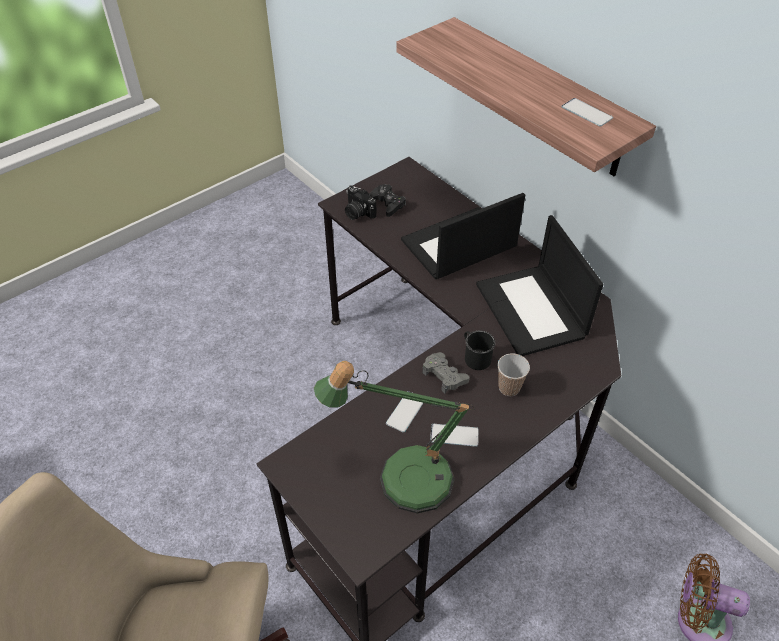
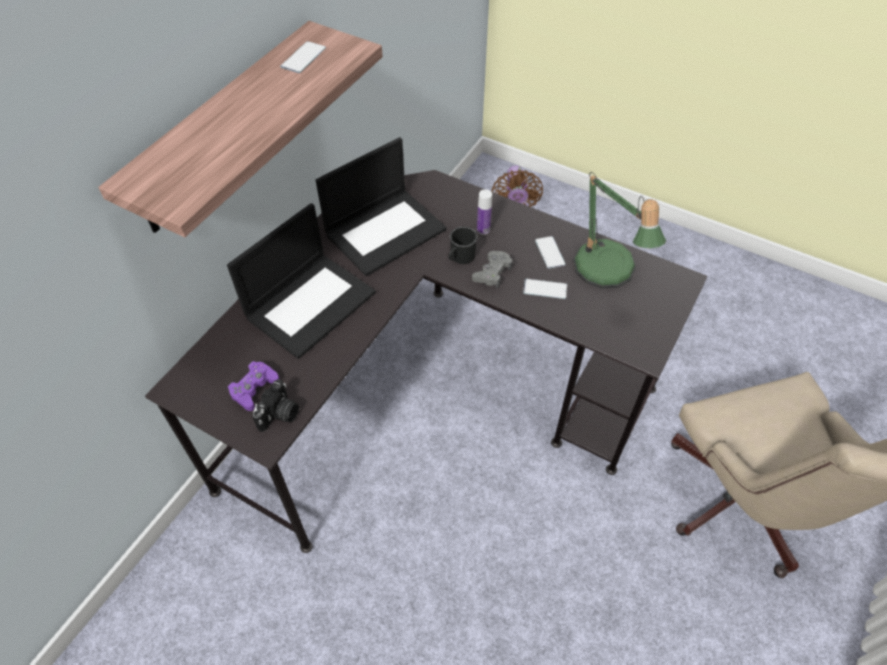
camera: 110 degrees left, 5 degrees up
black game controller [369,184,406,217] -> purple game controller [228,361,279,411]
laptop [401,193,525,279] -> laptop turned 90 degrees counterclockwise [227,203,376,359]
cup [498,353,530,396] -> bottle [477,189,492,235]

